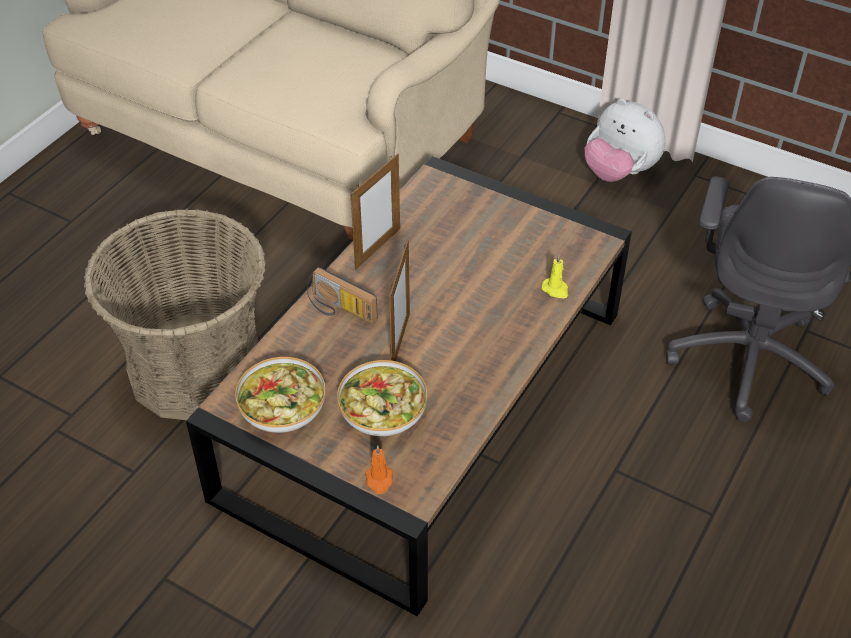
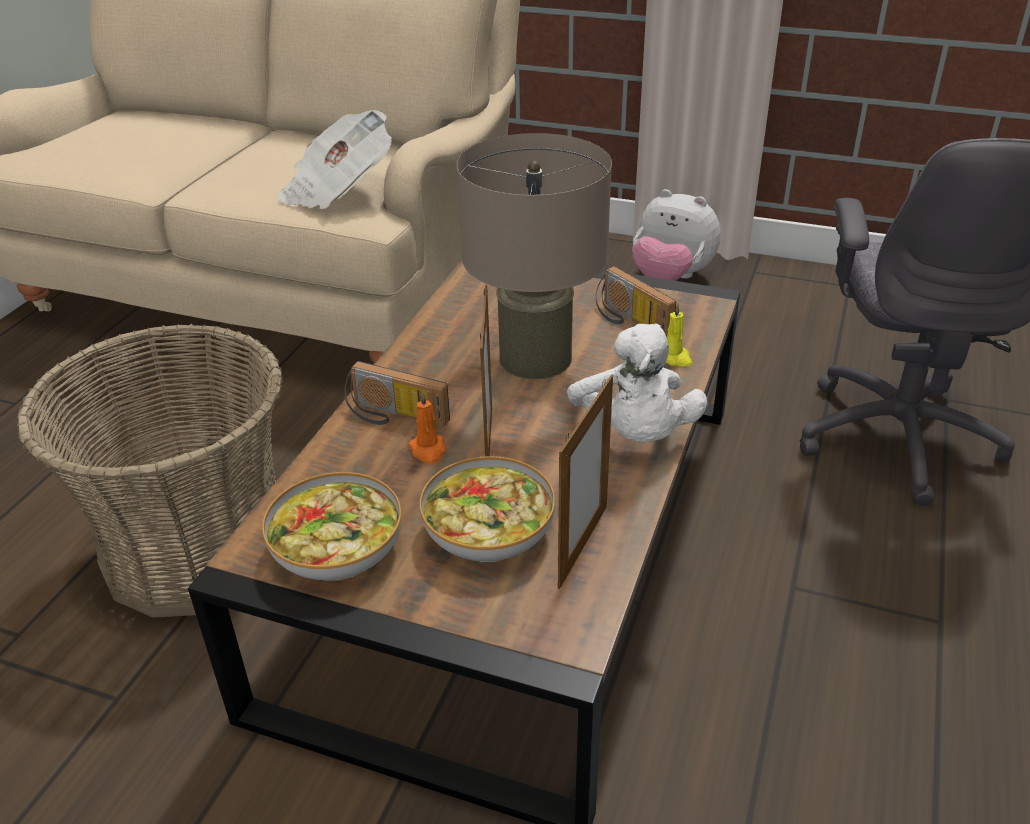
camera: 10 degrees left, 10 degrees down
picture frame [351,153,400,269] -> picture frame moved to [558,375,613,589]
orange candle [365,445,393,494] -> orange candle moved to [408,391,446,464]
none -> newspaper [277,110,392,209]
none -> beige table lamp [457,133,612,379]
none -> white plush toy [567,324,707,442]
none -> radio [596,266,676,337]

